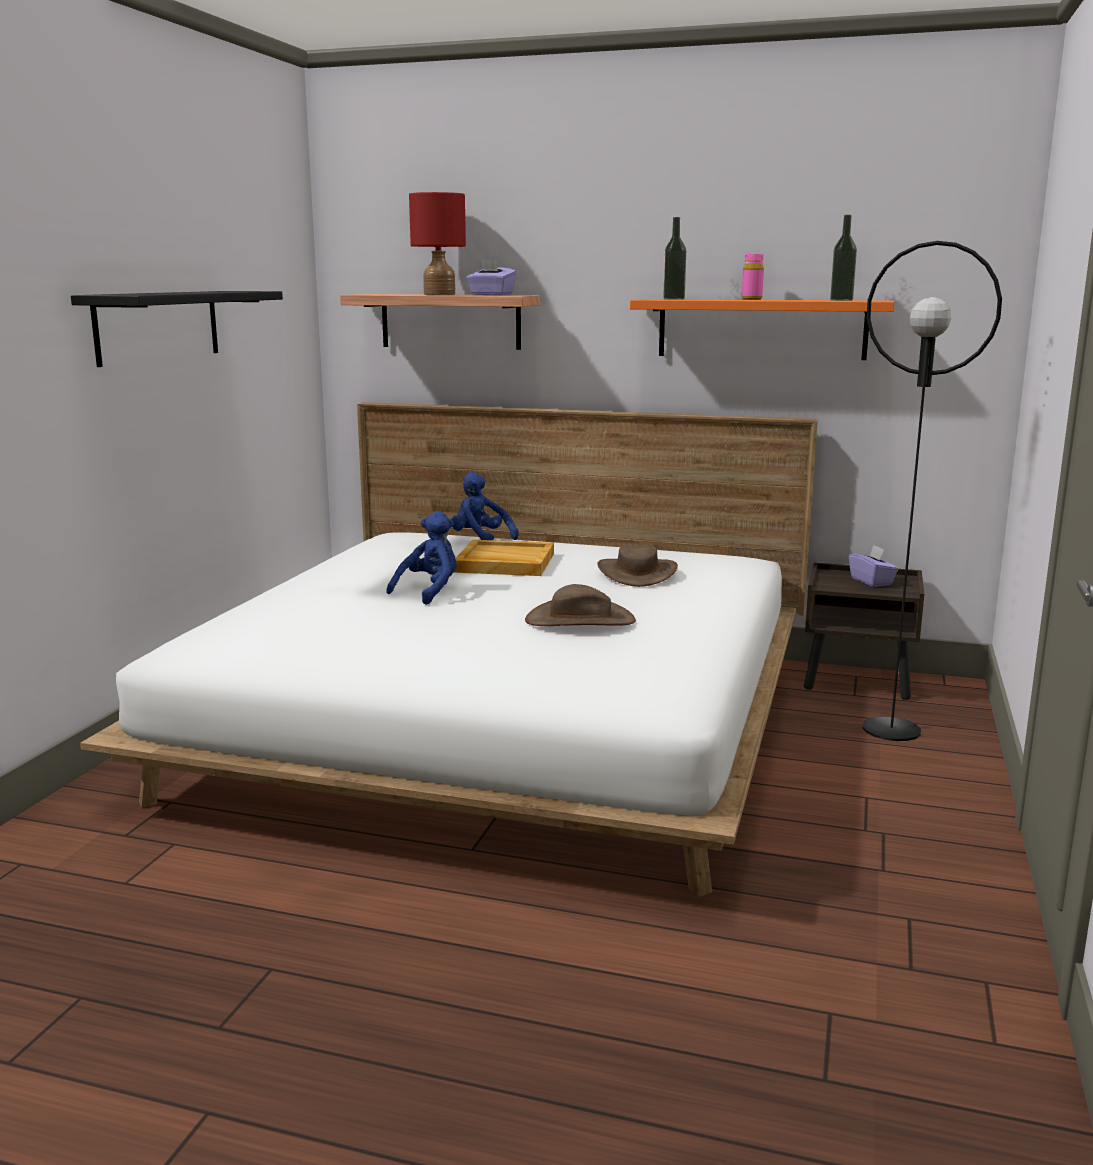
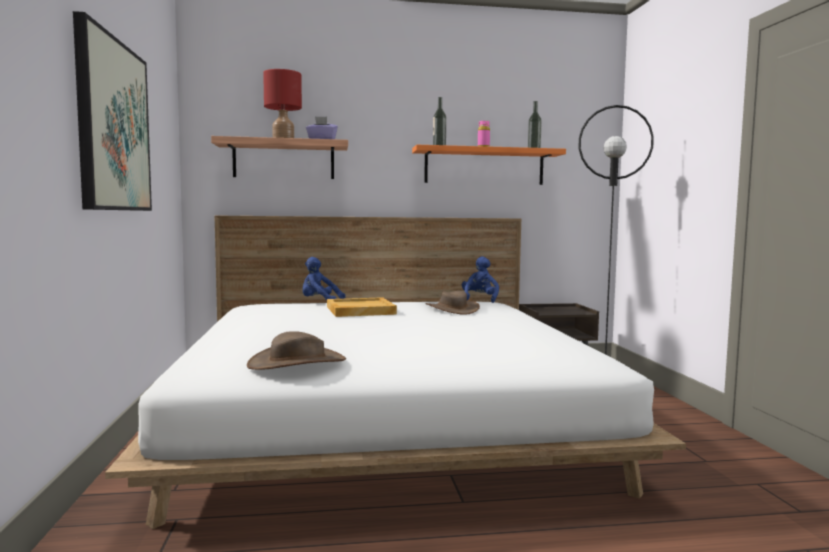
camera: 25 degrees left, 10 degrees down
black shelf [71,291,283,367] -> picture [73,11,152,211]
blue plush toy [386,511,456,605] -> blue plush toy moved to [462,256,499,303]
brown hat [525,584,636,626] -> brown hat moved to [247,331,346,370]
purple tissue box [849,545,898,587] -> none

